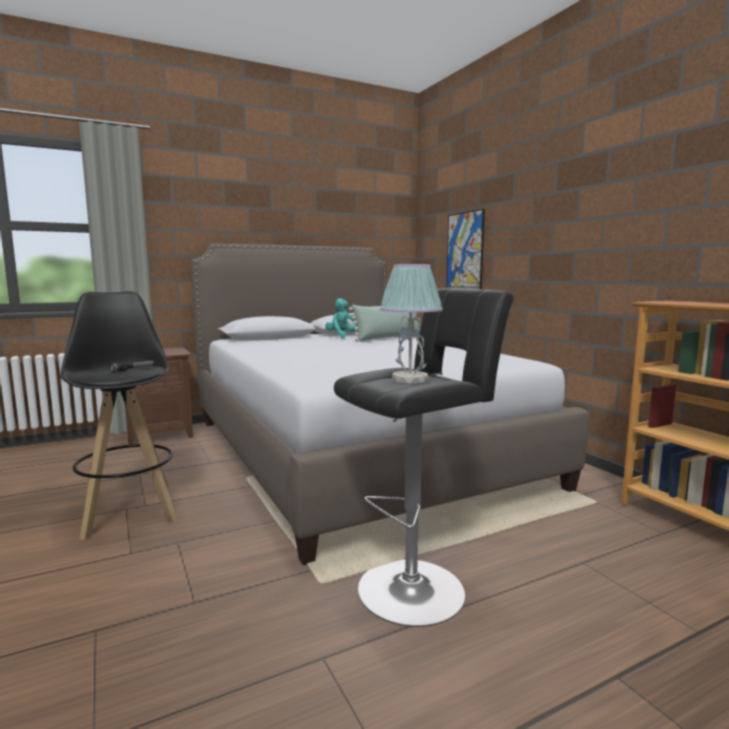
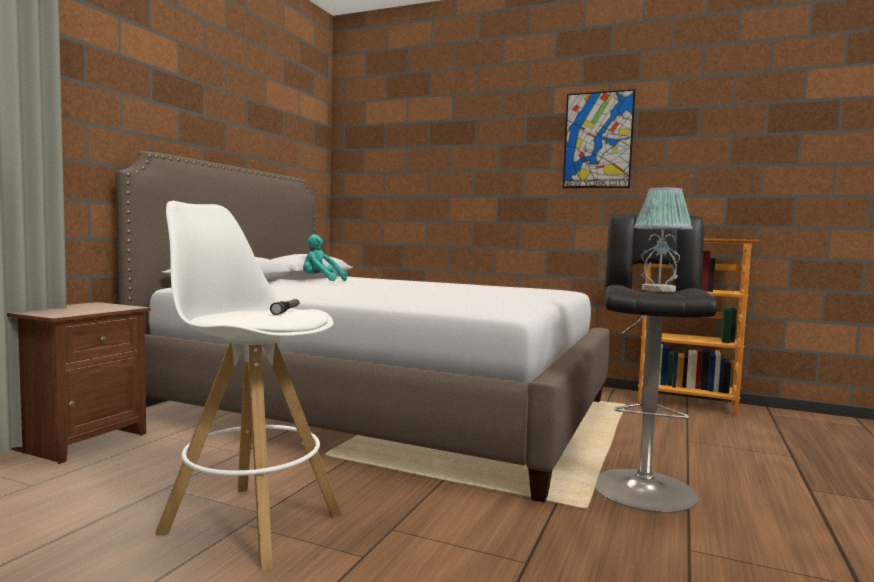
camera: 40 degrees left, 5 degrees down
black stool [60,291,177,540] -> white stool [155,201,343,570]
green pillow [349,305,420,341] -> none
picture [446,209,485,289] -> picture moved to [563,89,635,188]

